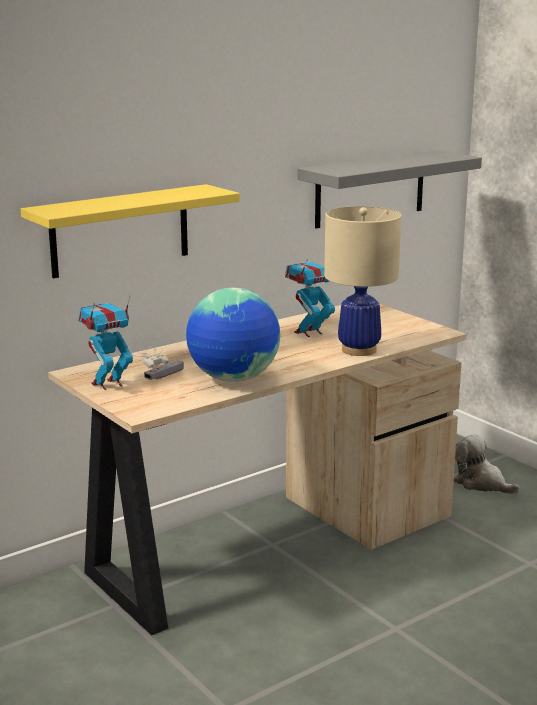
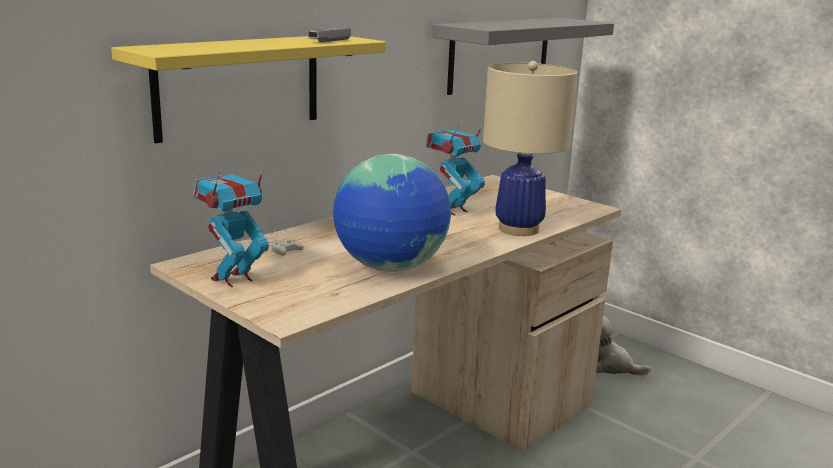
camera: 10 degrees left, 0 degrees up
grey game controller [144,360,184,380] -> grey game controller moved to [308,27,351,42]

